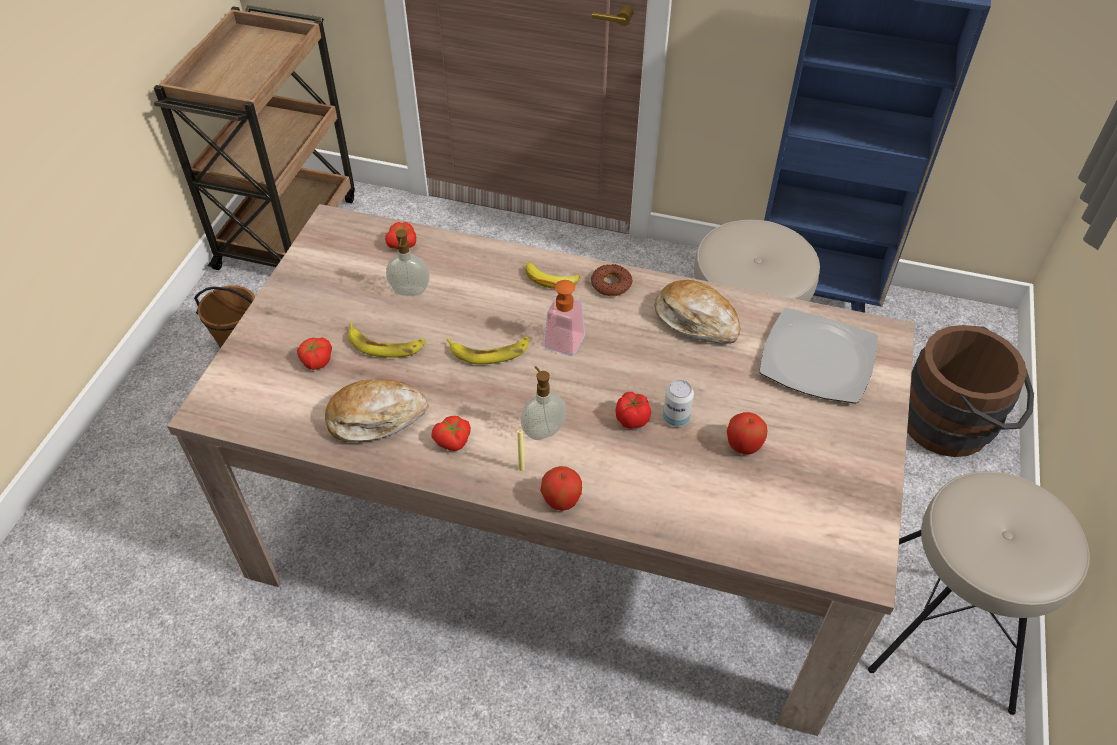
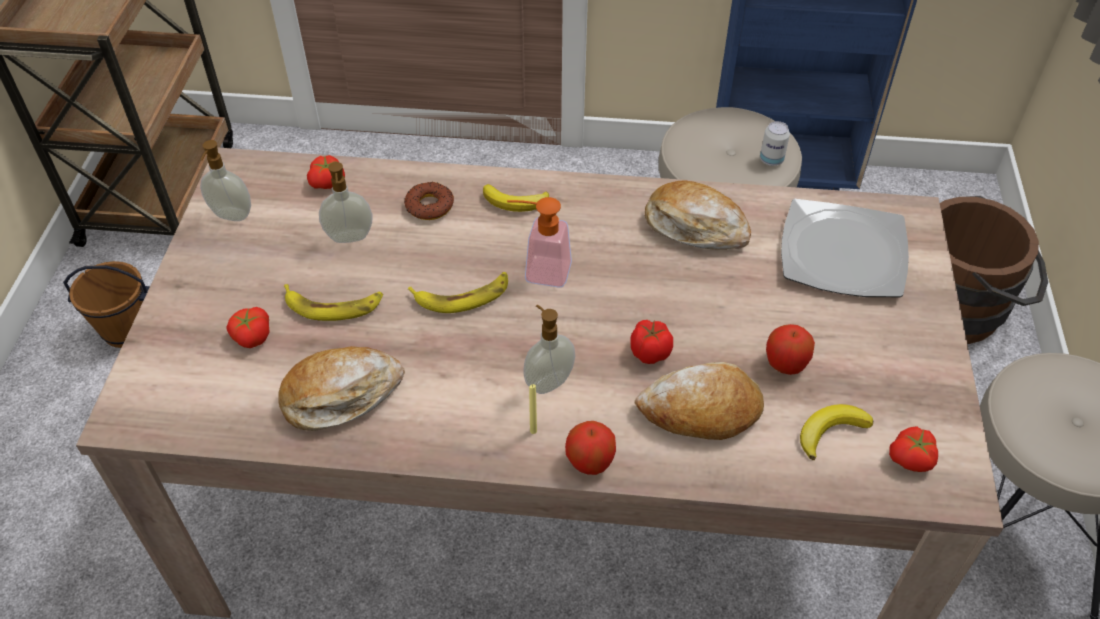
camera: 10 degrees left, 0 degrees up
tomato [431,416,471,451] -> tomato moved to [889,426,938,472]
donut [591,264,632,296] -> donut moved to [404,182,454,220]
can [663,380,694,427] -> can moved to [760,121,790,166]
none -> soap dispenser [200,140,251,221]
none -> bread [635,362,764,440]
none -> banana [800,404,873,460]

